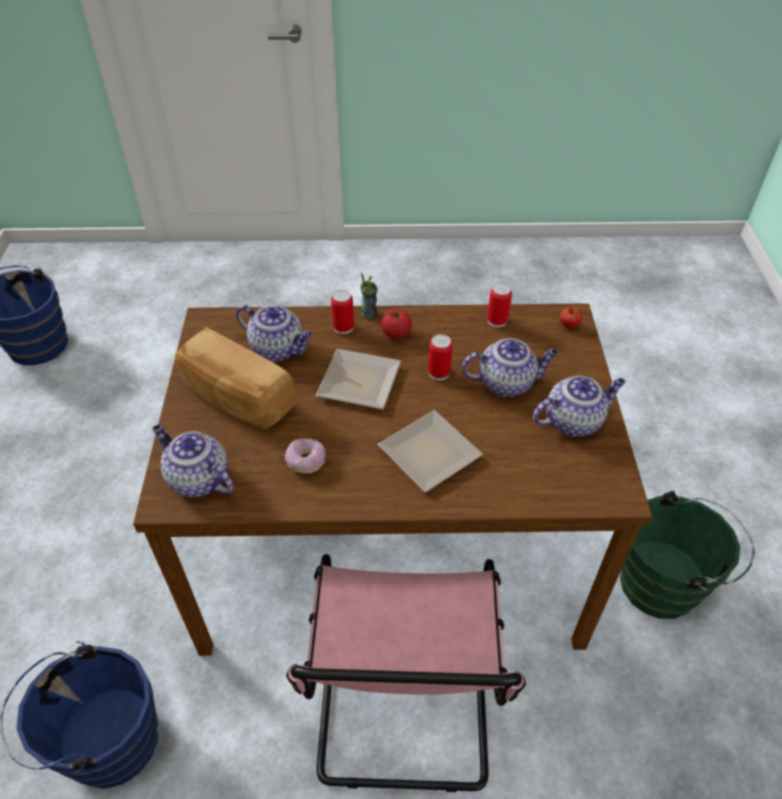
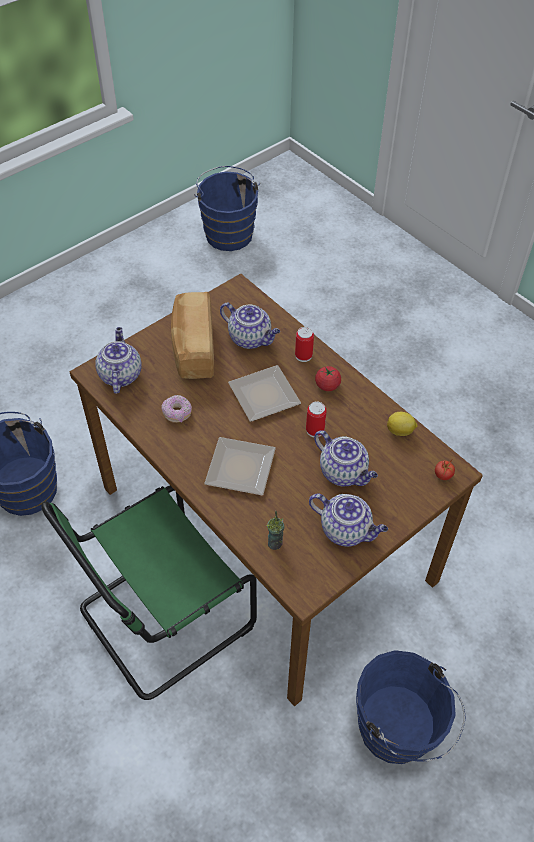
camera: 50 degrees right, 5 degrees up
teapot [236,305,312,362] -> teapot turned 45 degrees counterclockwise [220,303,280,349]
pink chair [286,554,526,792] -> green chair [41,486,257,700]
cup [360,273,378,319] -> cup moved to [266,511,284,550]
can [487,283,512,327] -> lemon [387,412,418,436]
green bucket [620,491,755,619] -> blue bucket [356,650,465,764]

